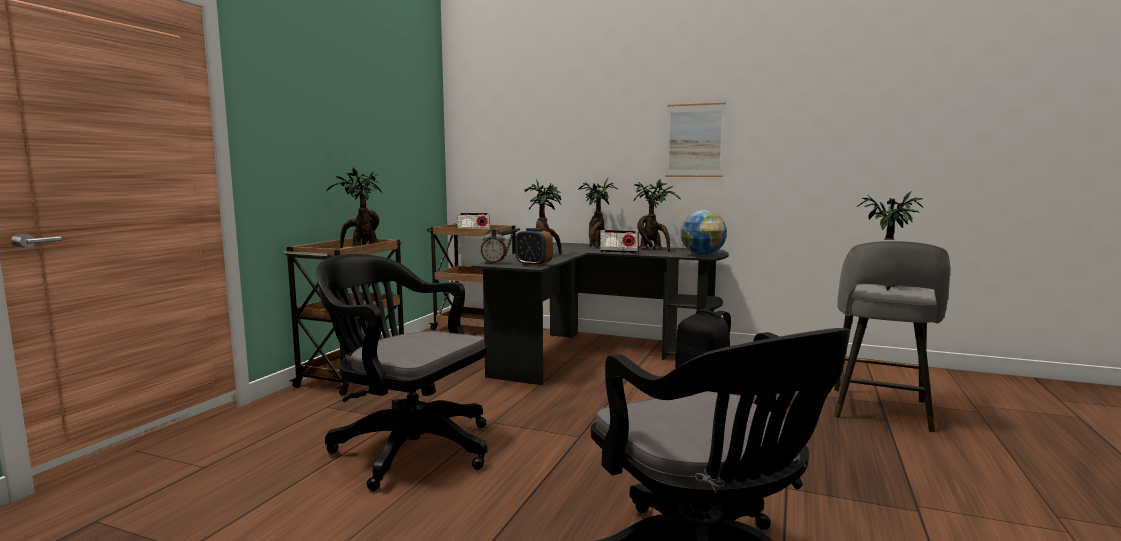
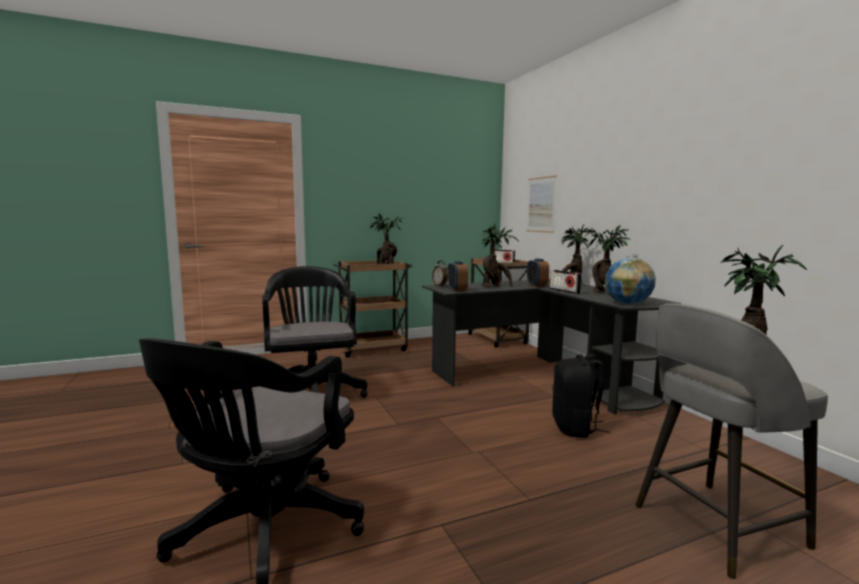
camera: 45 degrees right, 0 degrees up
picture [665,103,726,177] -> picture moved to [527,176,557,233]
none -> alarm clock [527,258,549,287]

